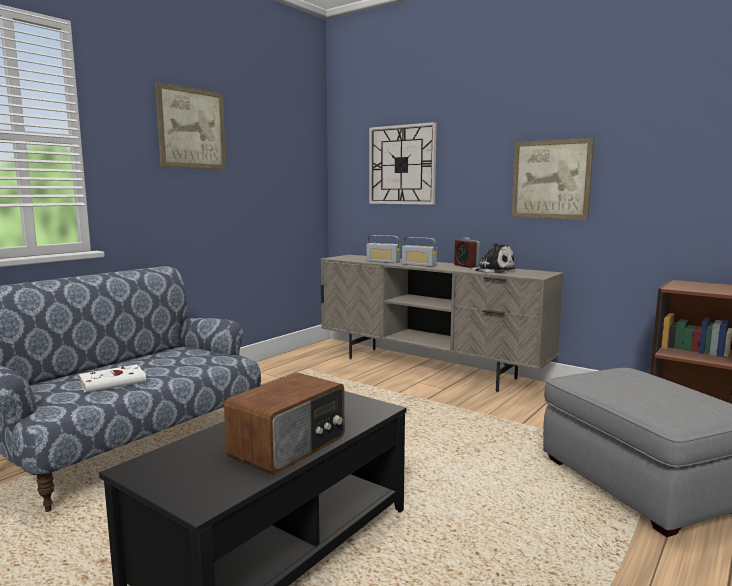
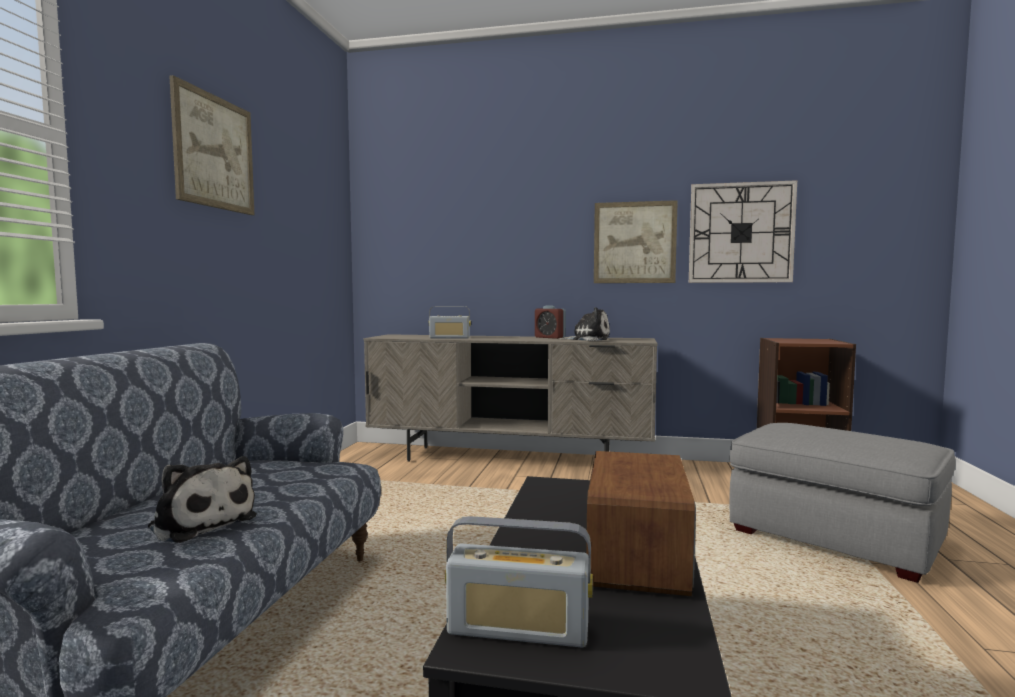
camera: 25 degrees left, 5 degrees down
white book [79,364,153,393] -> plush toy [148,456,257,543]
wall clock [369,122,437,205] -> wall clock moved to [689,180,797,283]
radio [402,237,437,267] -> radio moved to [445,516,593,647]

